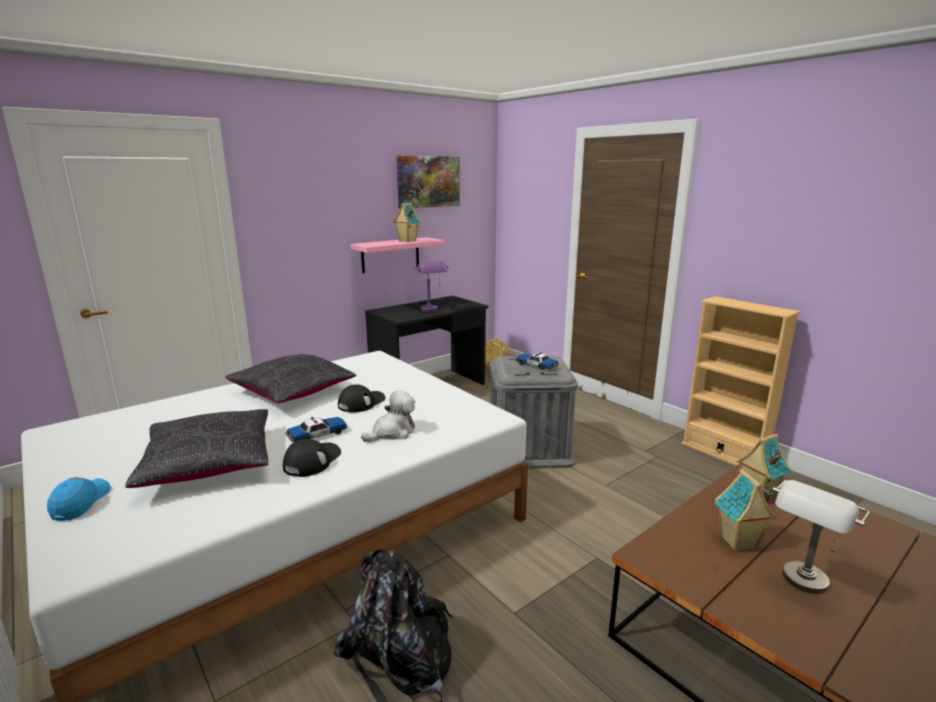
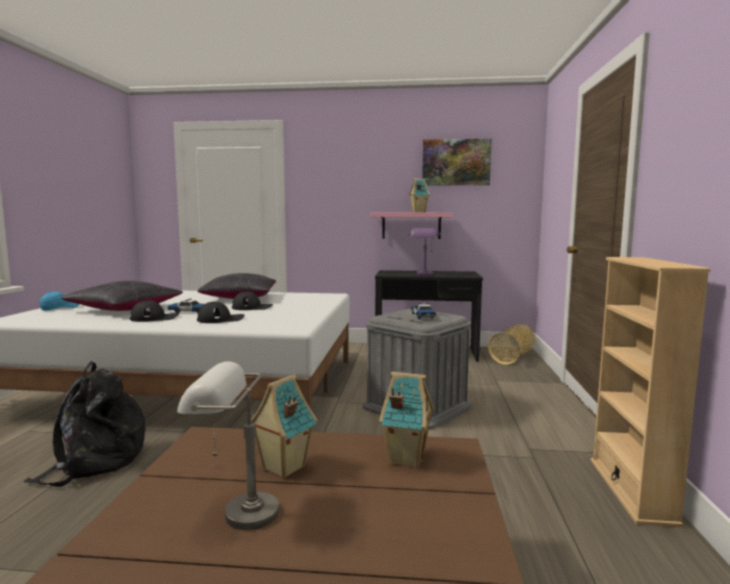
camera: 45 degrees right, 10 degrees down
plush toy [361,391,415,442] -> black cap [197,301,245,323]

